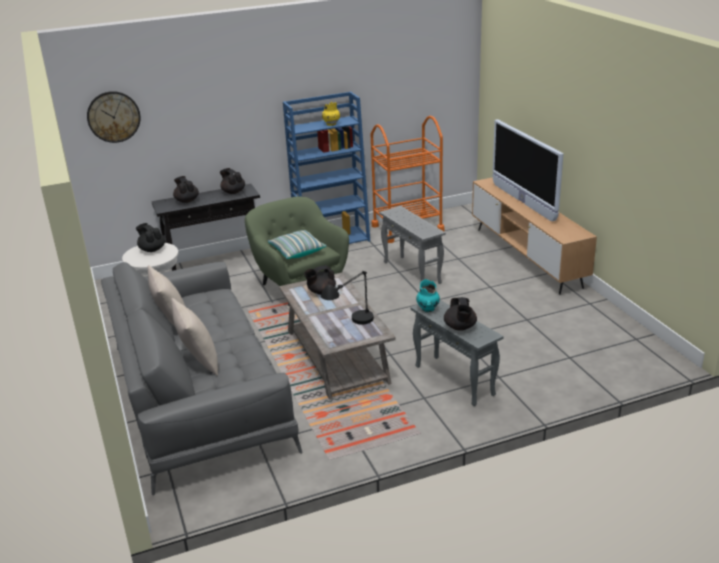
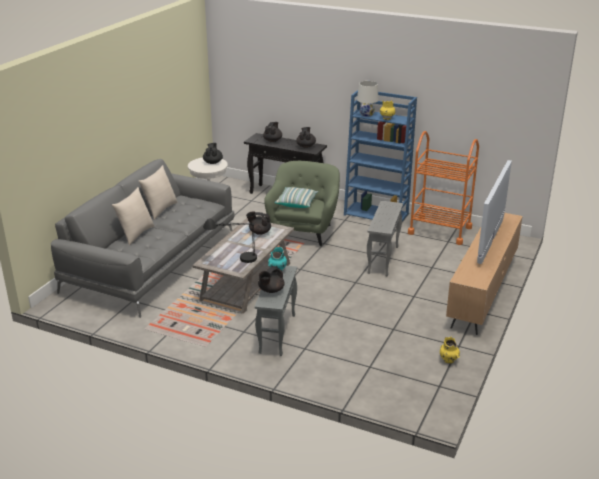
camera: 45 degrees right, 0 degrees up
wall clock [87,91,141,143] -> none
none -> white table lamp [357,81,379,117]
none -> yellow vase [440,337,460,363]

